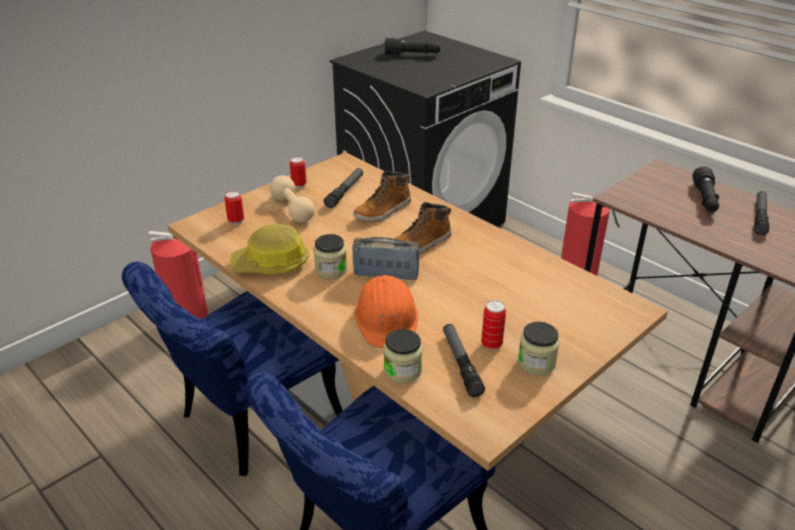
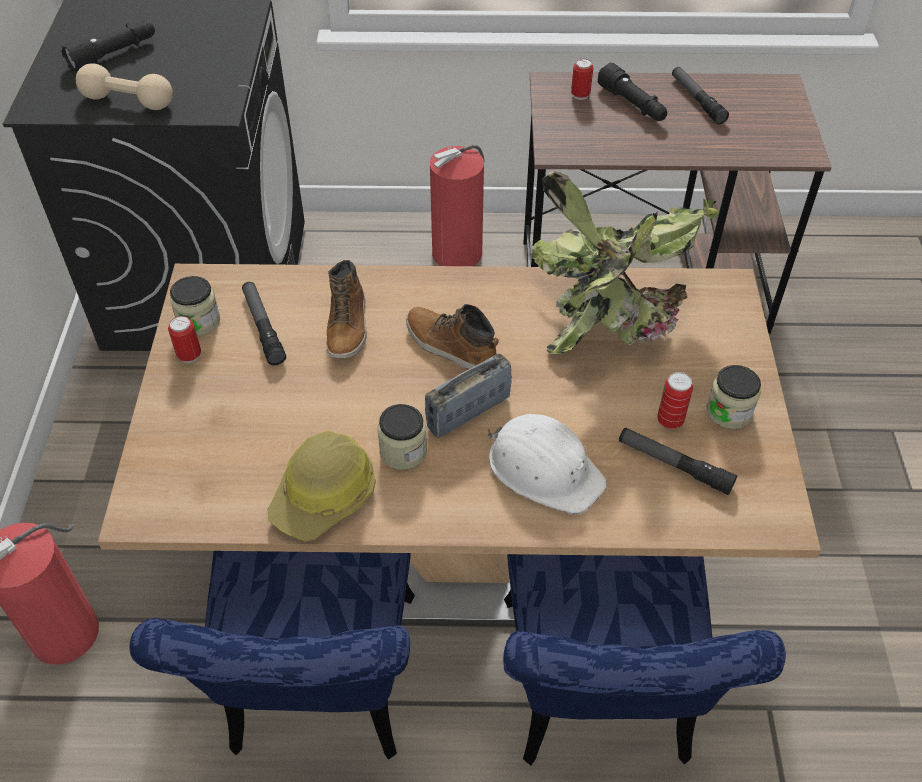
camera: 45 degrees left, 15 degrees up
can [224,191,244,225] -> can moved to [571,59,594,100]
beige dumbbell [270,175,315,223] -> beige dumbbell moved to [76,63,173,110]
orange hard hat [354,275,418,348] -> white hard hat [488,414,607,514]
jar [384,329,423,383] -> jar moved to [170,276,220,336]
boot [394,202,451,255] -> boot turned 120 degrees clockwise [406,304,499,370]
none -> potted plant [531,170,719,354]

